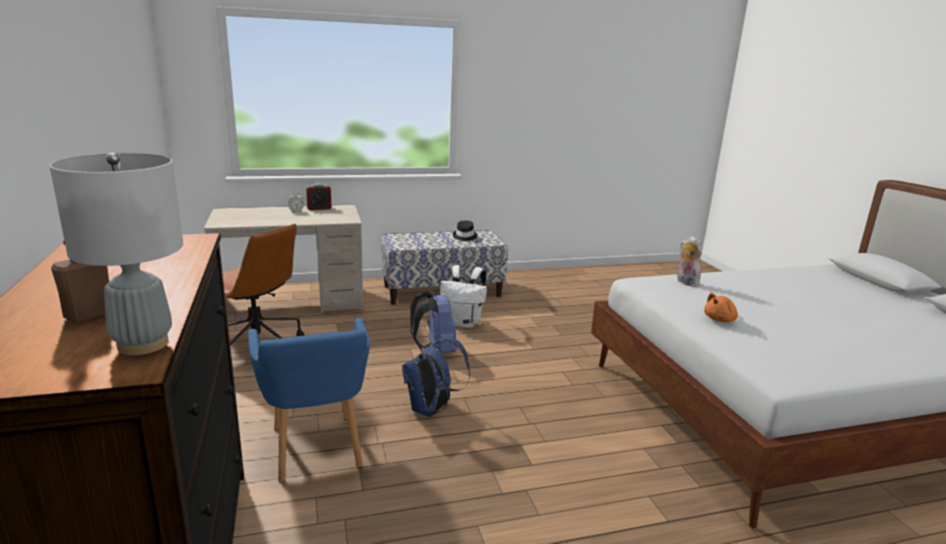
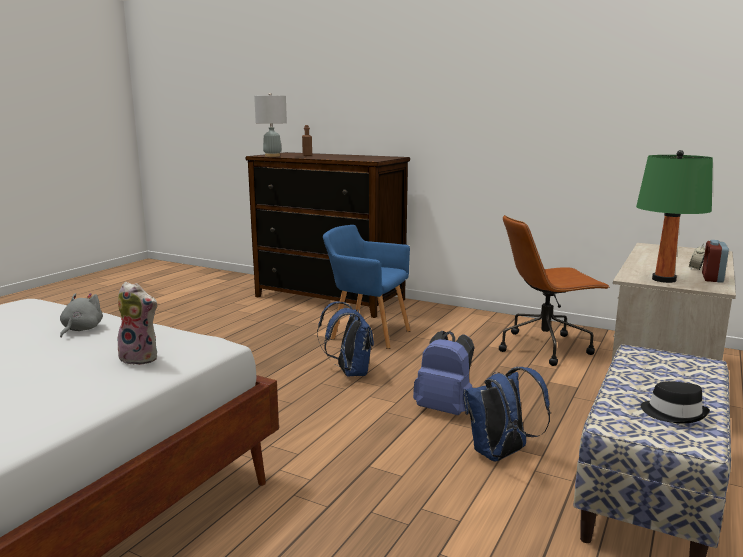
camera: 135 degrees right, 5 degrees down
white backpack [440,265,487,328] -> blue backpack [463,367,550,462]
orange plush toy [704,293,738,322] -> grey plush toy [60,293,103,338]
none -> green table lamp [636,150,713,283]

